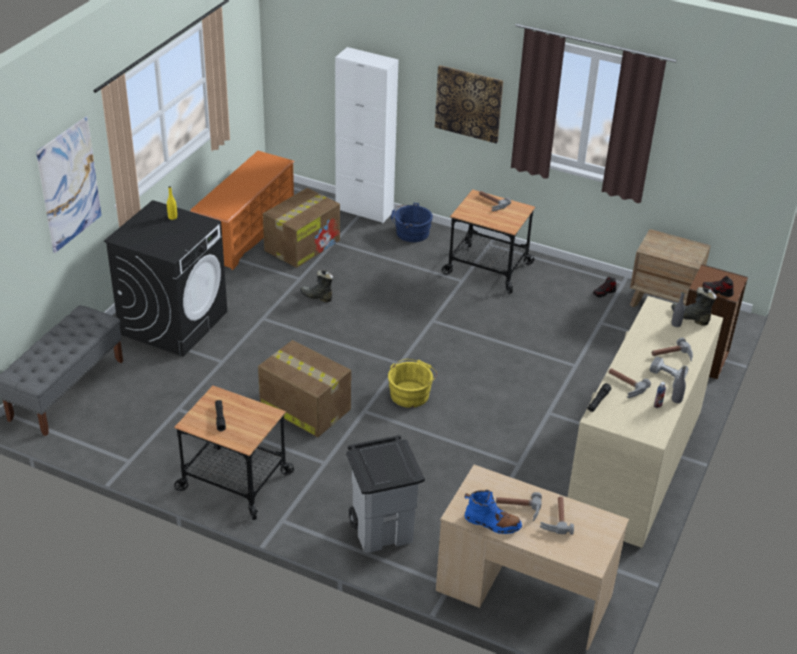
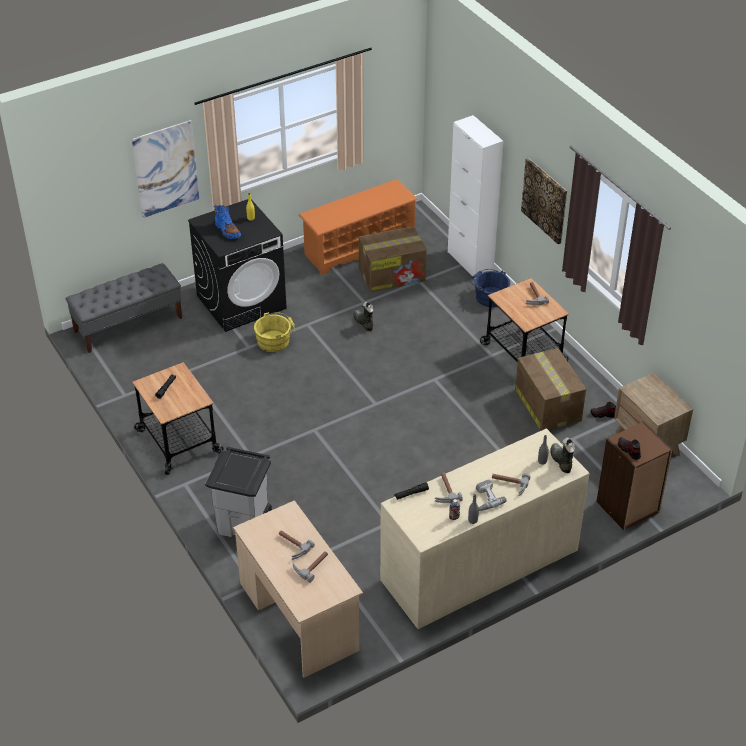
camera: 35 degrees right, 5 degrees up
cardboard box [258,340,351,437] -> cardboard box moved to [515,348,586,431]
yellow bucket [388,359,437,408] -> yellow bucket moved to [254,312,295,352]
blue boot [465,490,522,534] -> blue boot moved to [214,205,241,239]

